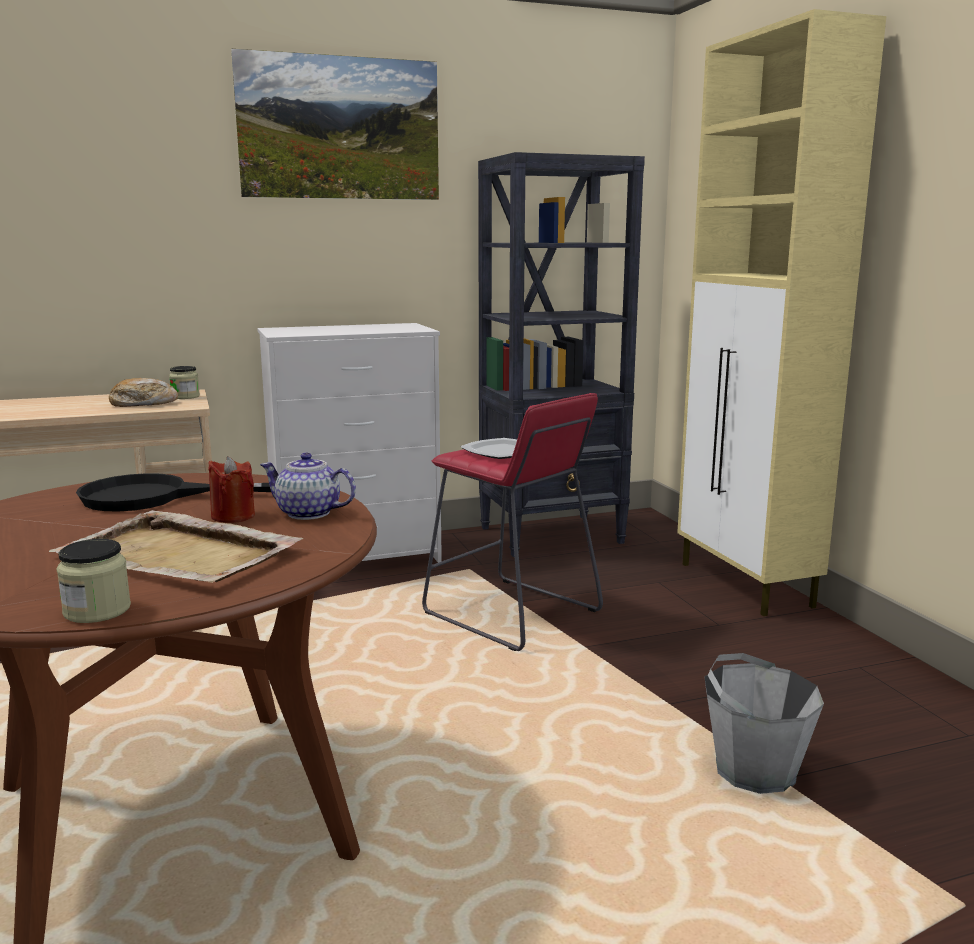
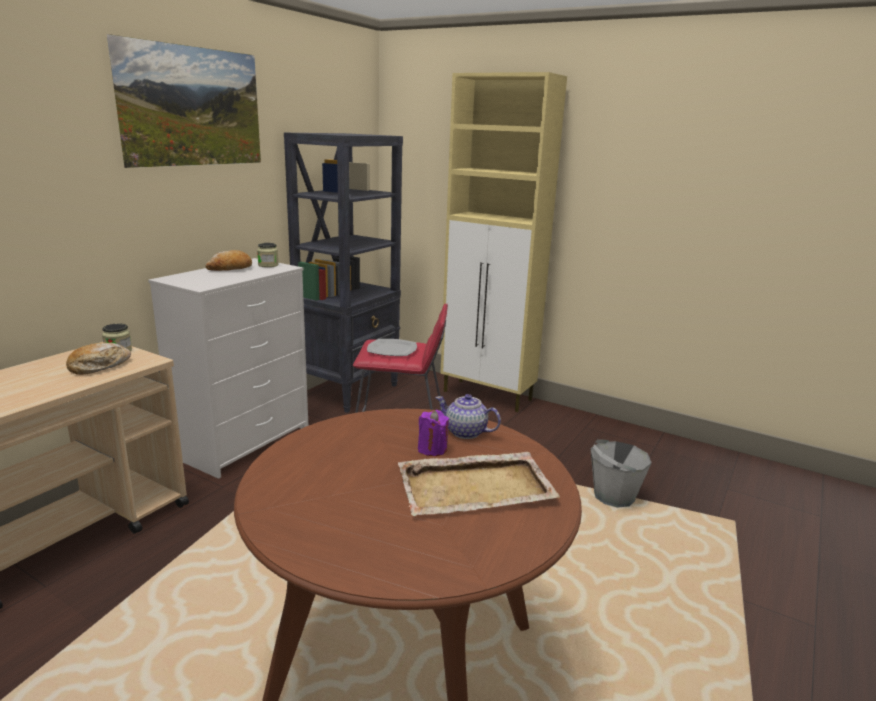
camera: 40 degrees left, 5 degrees up
jar [56,539,131,623] -> jar moved to [257,243,279,267]
black frying pan [76,473,271,512] -> none
red candle [208,456,255,523] -> purple candle [418,410,449,456]
teapot [260,453,356,520] -> teapot turned 45 degrees clockwise [435,394,501,439]
none -> bread [205,250,252,271]

